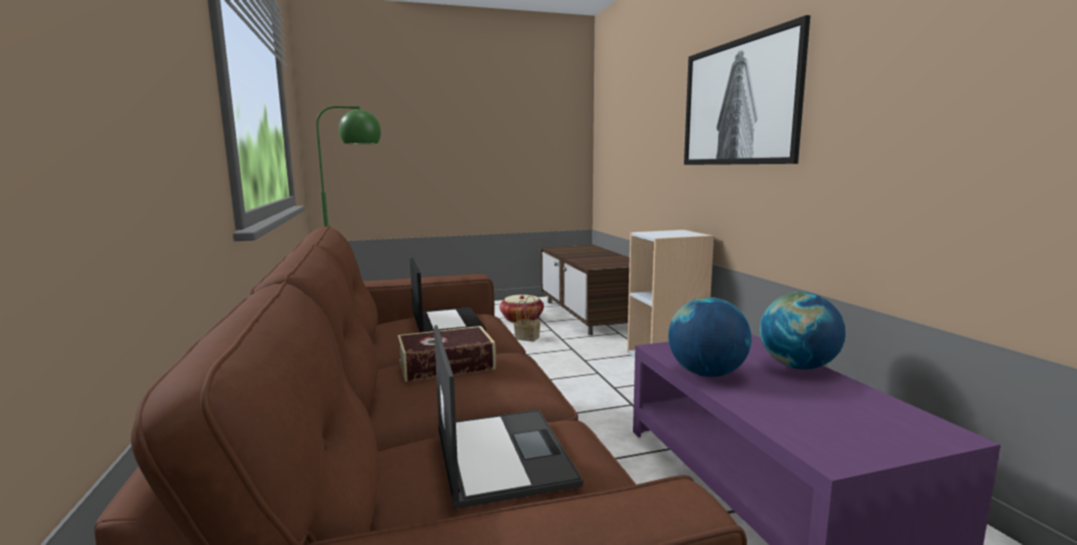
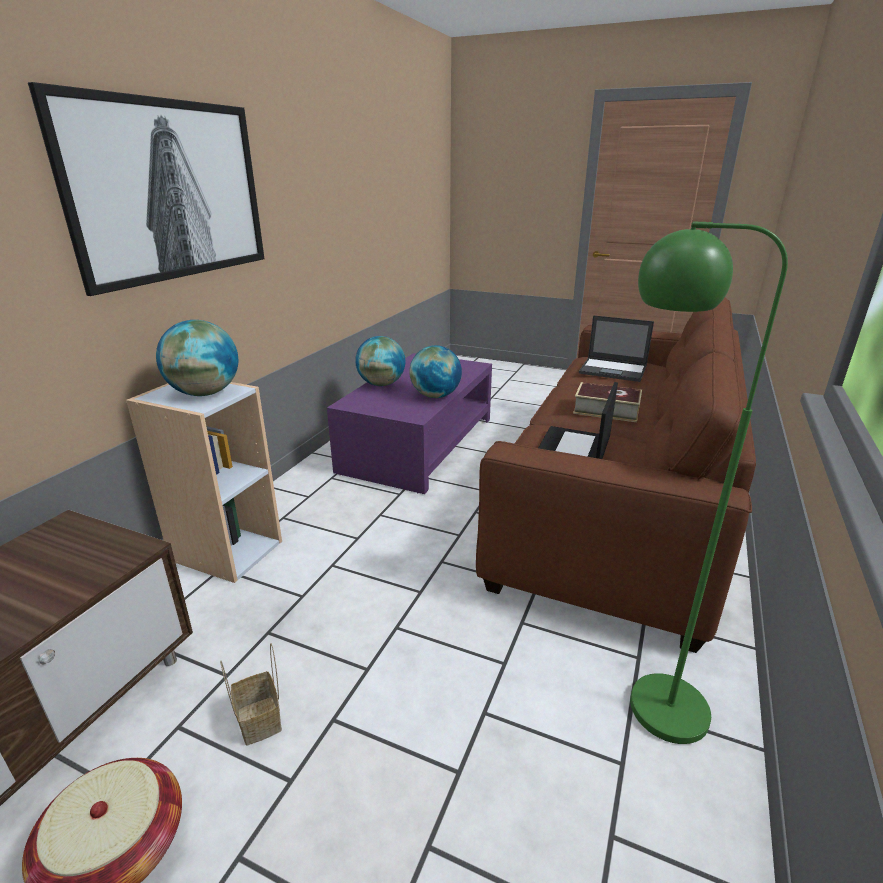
camera: 140 degrees left, 15 degrees up
laptop [434,325,583,509] -> laptop turned 90 degrees counterclockwise [579,315,654,382]
none -> globe [156,320,238,396]

